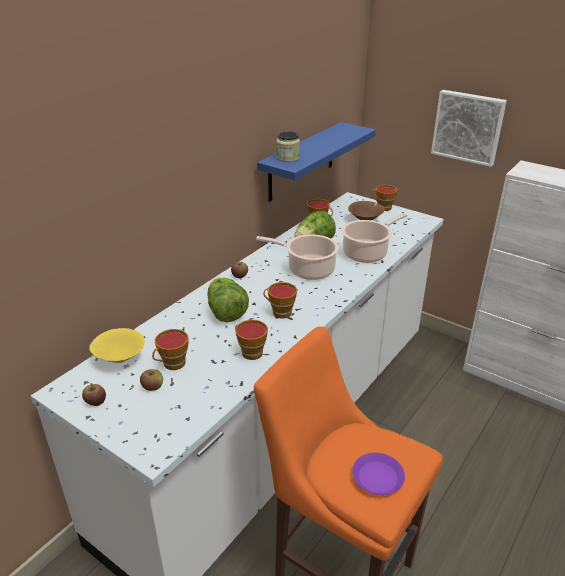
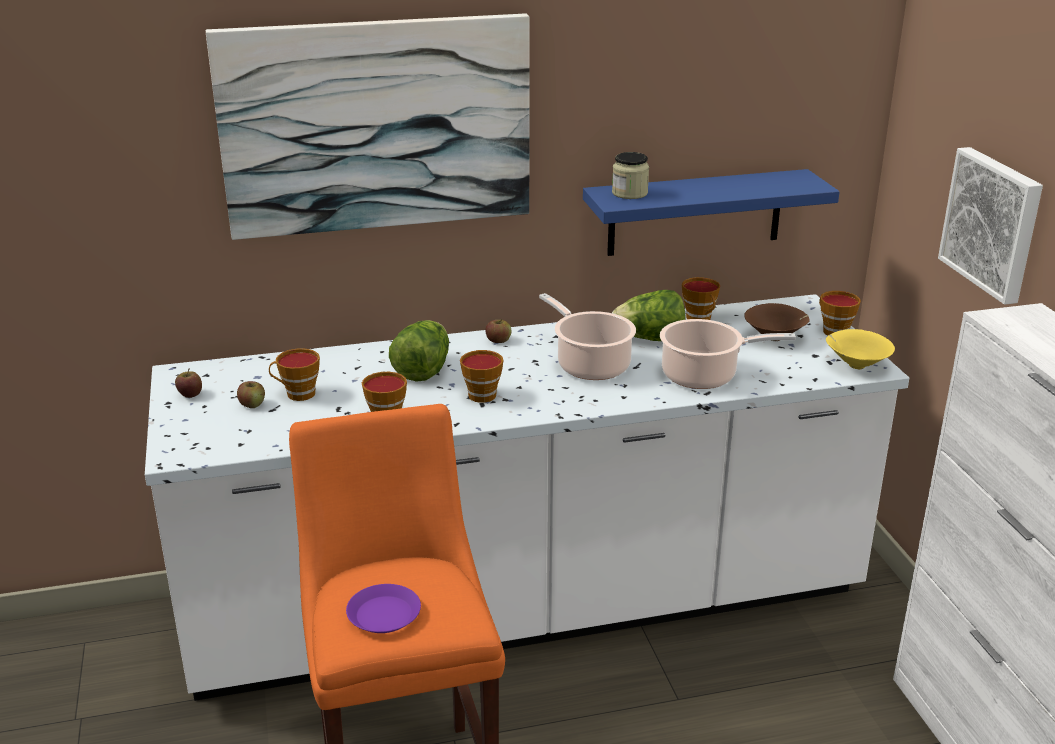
camera: 40 degrees right, 5 degrees down
yellow bowl [89,328,145,363] -> yellow bowl moved to [826,329,895,369]
none -> picture [206,14,529,240]

